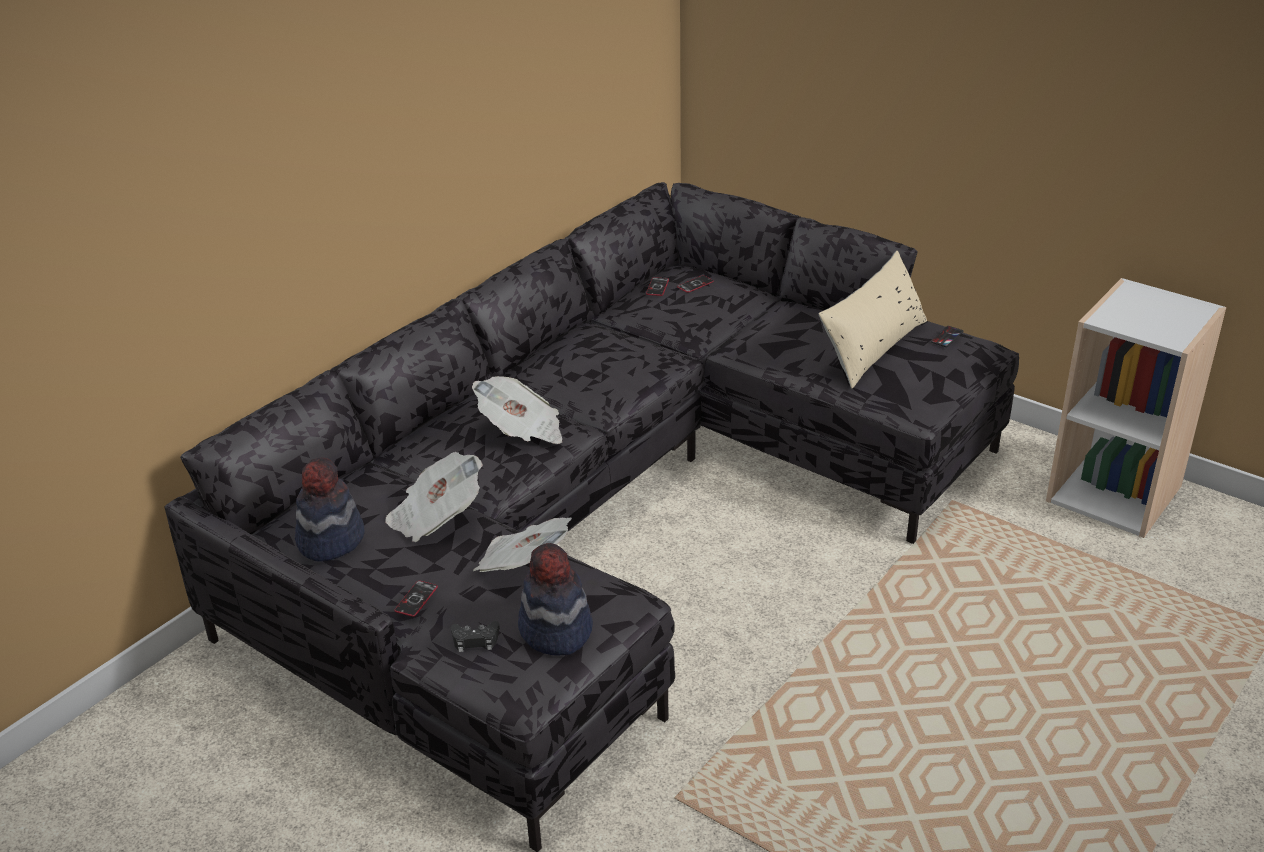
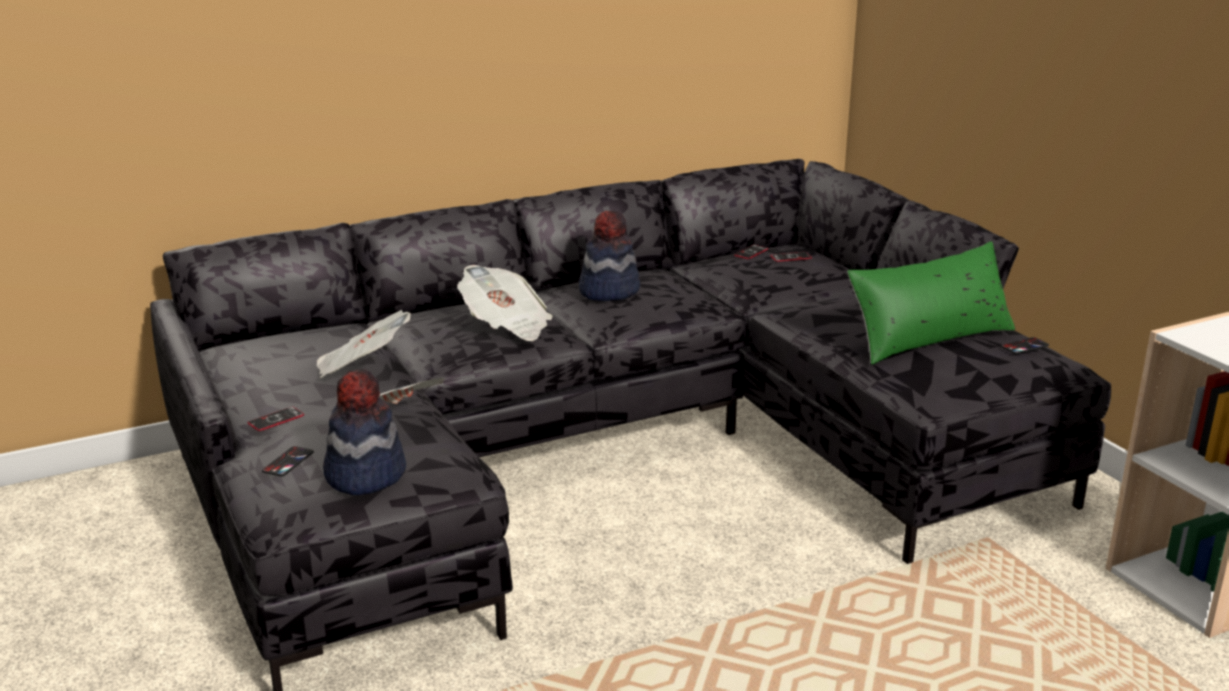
camera: 25 degrees right, 10 degrees down
hat [295,458,365,562] -> hat moved to [579,211,640,301]
black game controller [451,621,500,652] -> phone [262,446,314,477]
beige pillow [819,251,927,388] -> green pillow [847,241,1015,365]

